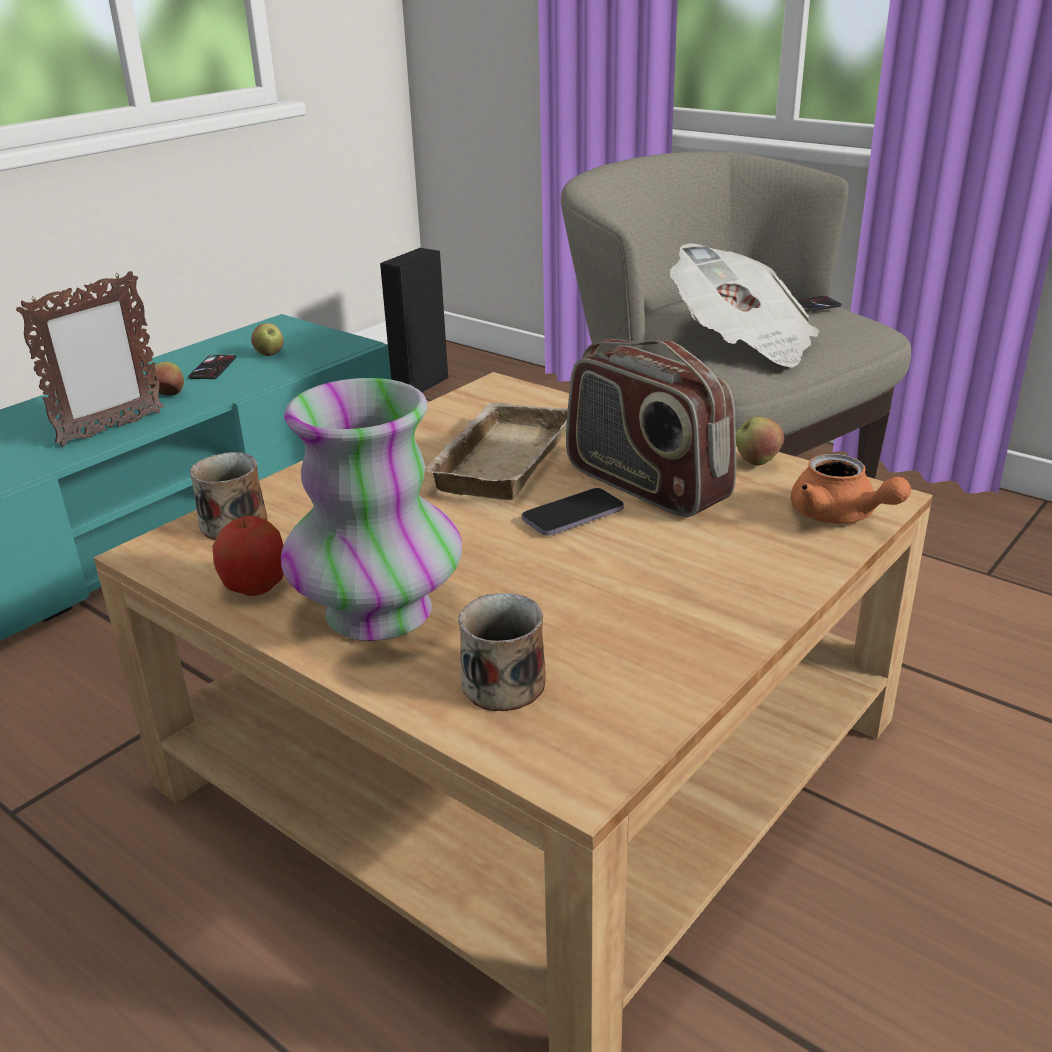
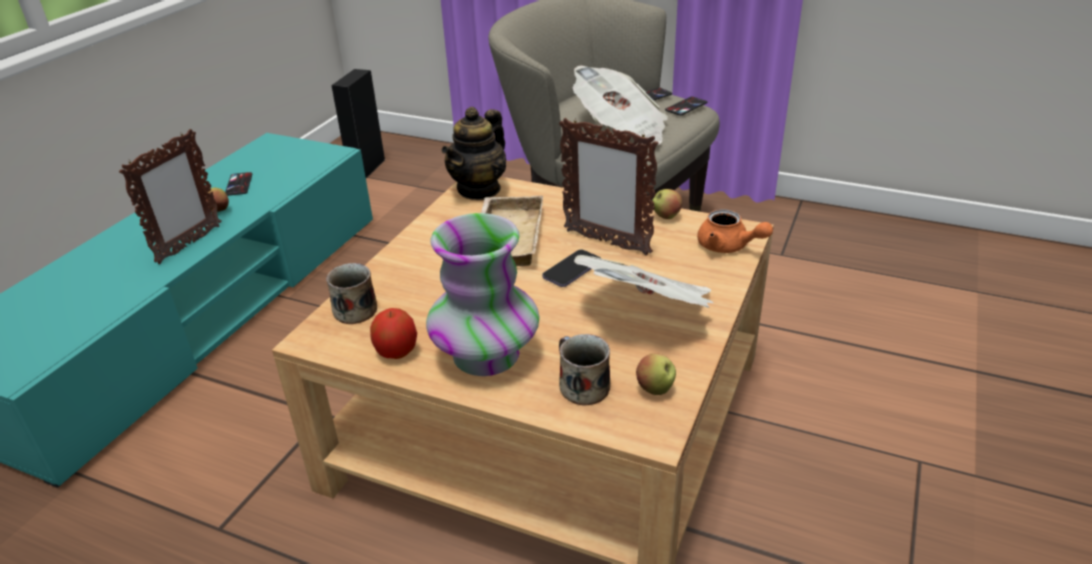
camera: 15 degrees left, 5 degrees up
apple [251,323,284,356] -> apple moved to [636,353,676,395]
radio [566,339,737,517] -> picture frame [559,118,658,256]
none -> teapot [441,107,506,200]
none -> newspaper [574,255,714,308]
none -> phone [665,97,707,116]

